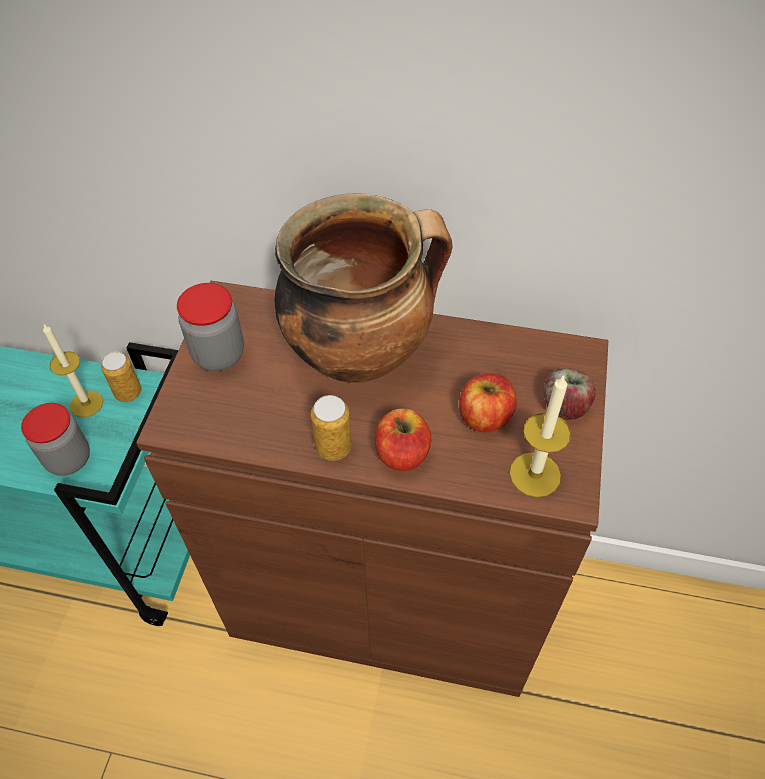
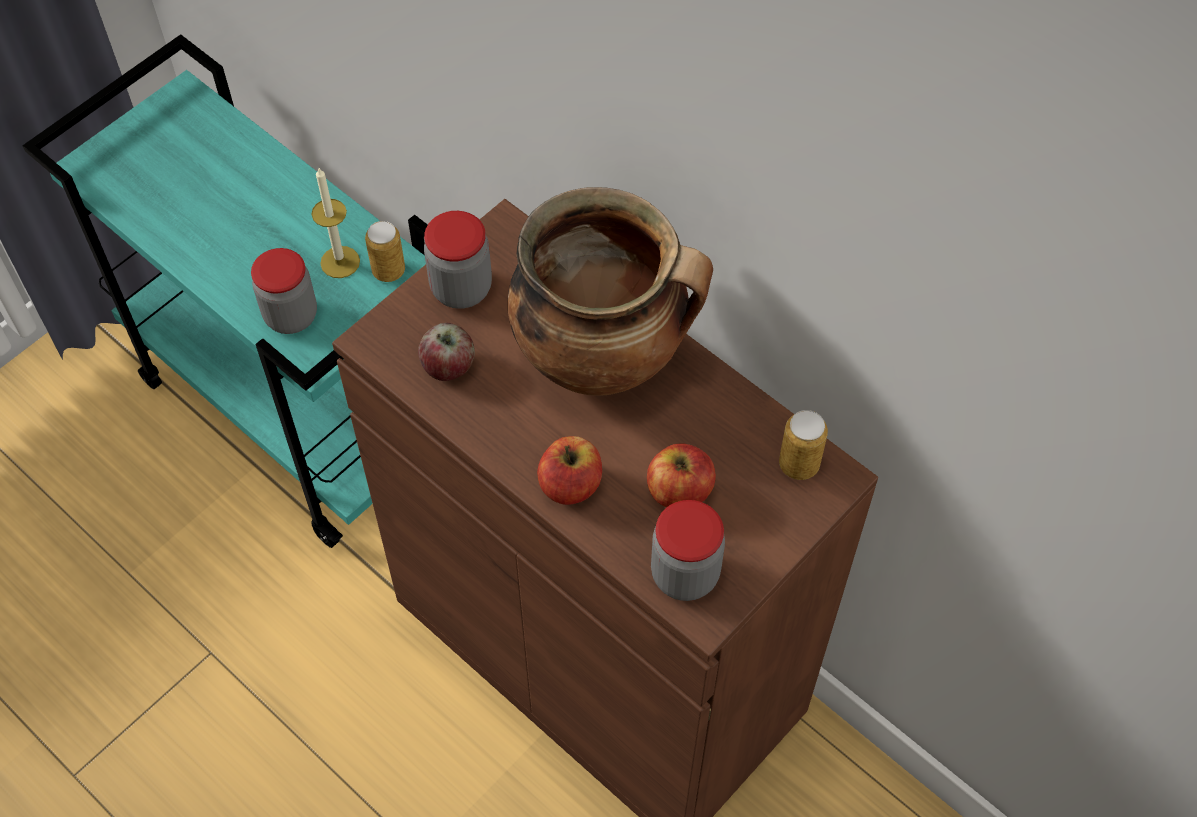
camera: 30 degrees right, 5 degrees up
can [311,395,352,461] -> can moved to [779,410,828,480]
candle [510,375,571,497] -> jar [651,500,725,601]
apple [544,368,596,420] -> apple moved to [418,323,475,381]

